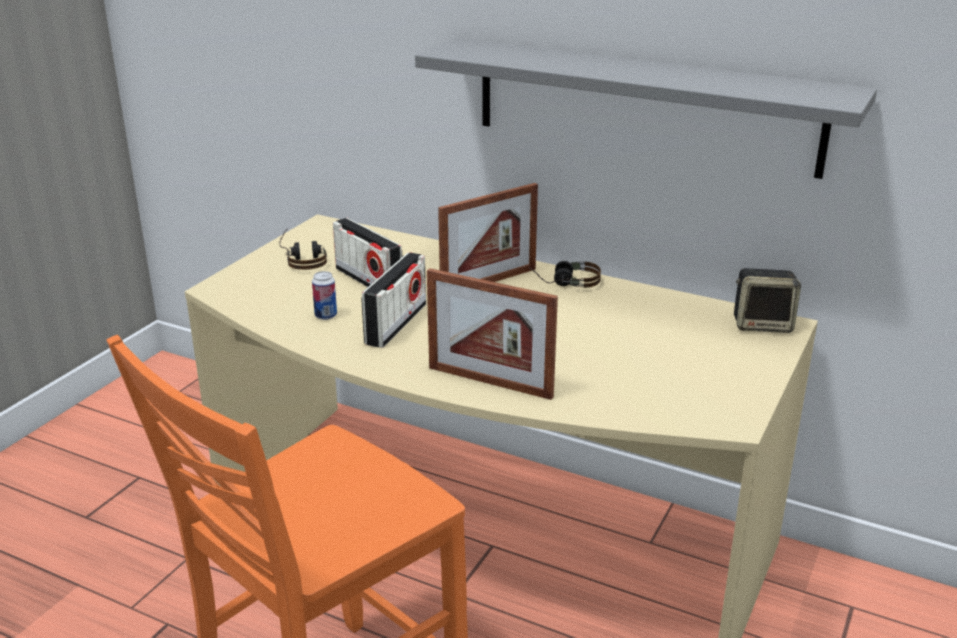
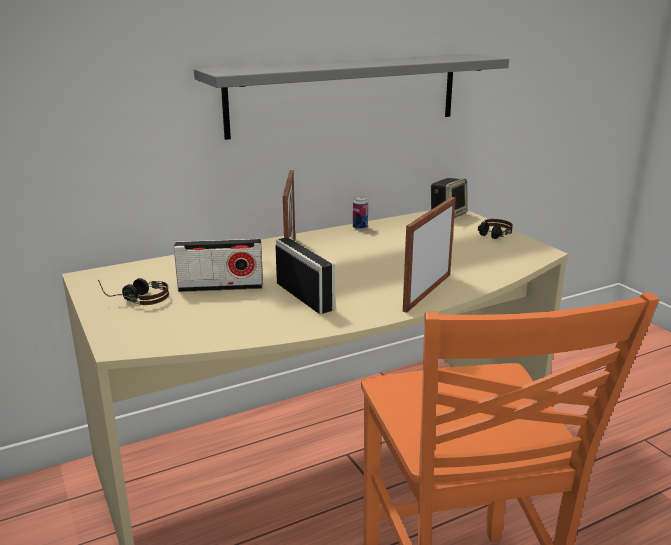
camera: 55 degrees left, 5 degrees down
can [312,271,337,320] -> can moved to [353,196,368,230]
picture frame [427,268,558,400] -> picture frame turned 150 degrees clockwise [403,197,456,313]
headphones [529,261,601,288] -> headphones moved to [478,219,513,239]

